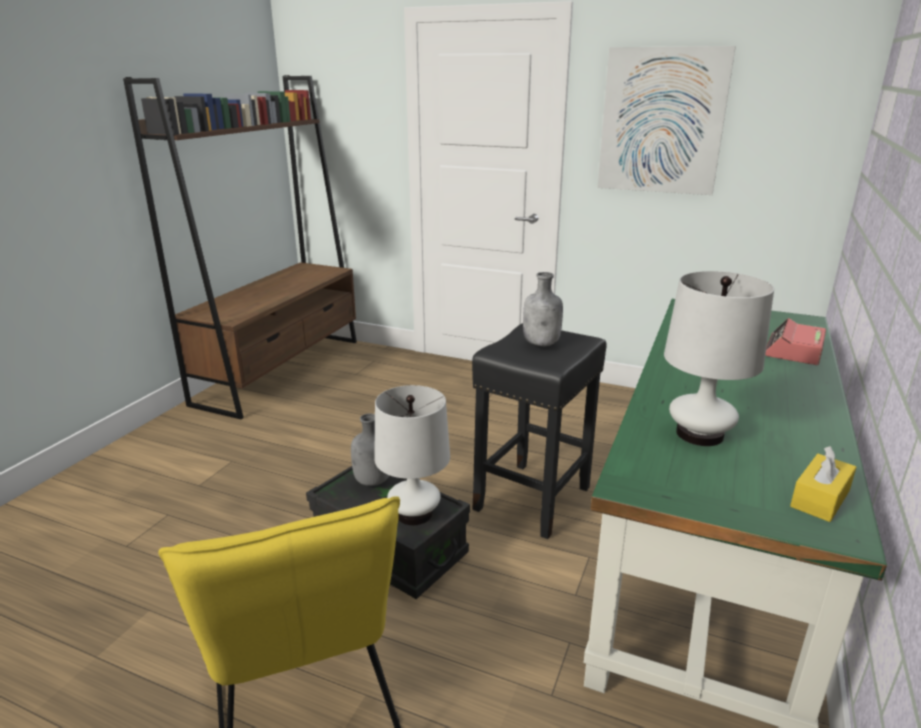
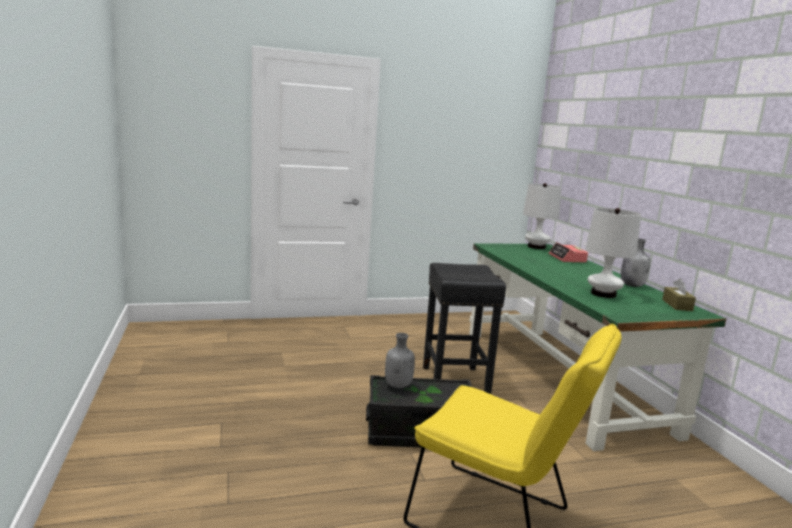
camera: 40 degrees left, 10 degrees down
brown bookcase [123,75,357,419] -> none
white table lamp [374,385,450,525] -> white table lamp moved to [523,183,561,249]
grey bottle [523,272,563,346] -> grey bottle moved to [621,238,650,287]
picture [598,46,736,195] -> none
yellow tissue box [790,446,856,522] -> brown tissue box [662,279,696,311]

